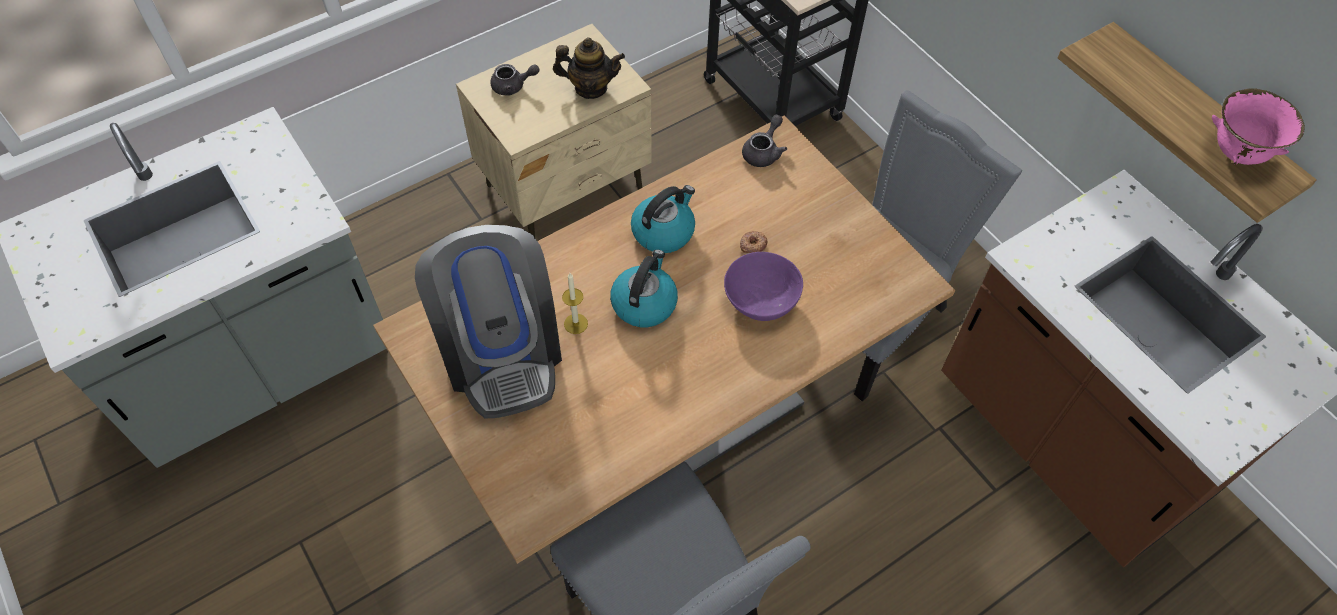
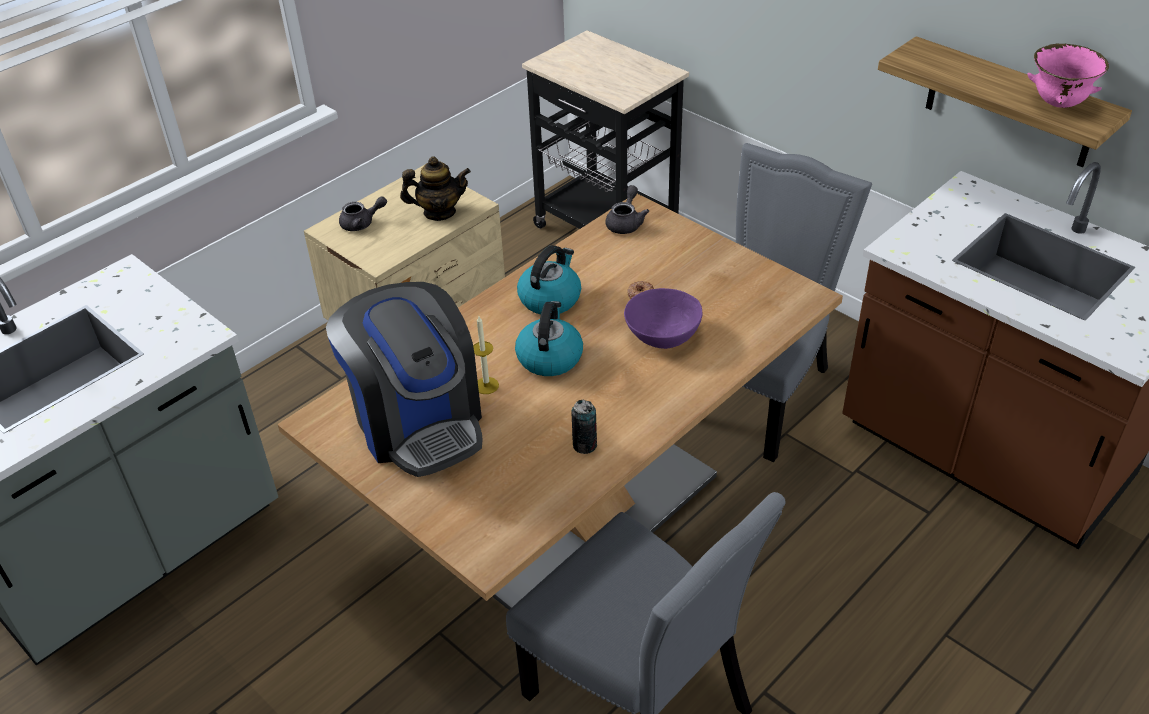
camera: 10 degrees left, 15 degrees down
none -> can [571,399,597,454]

